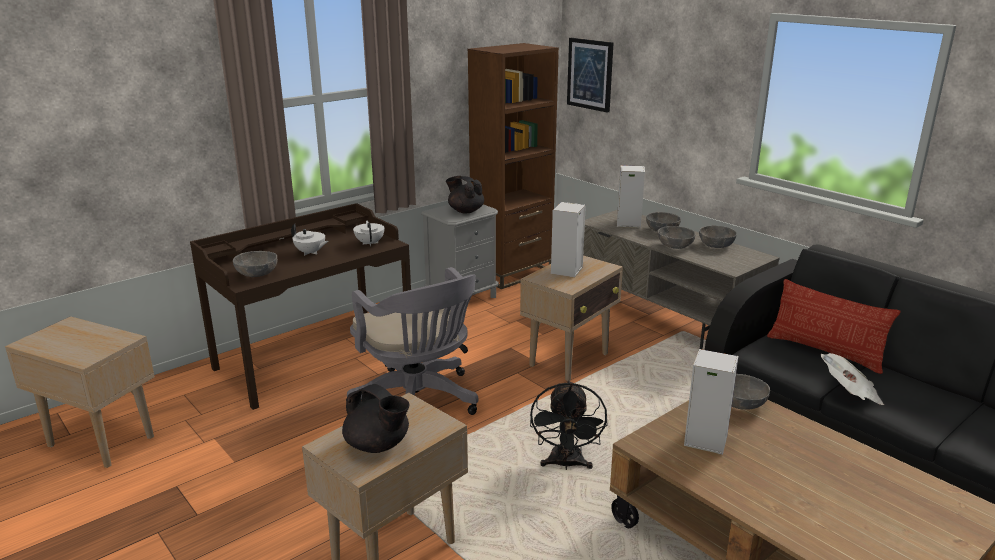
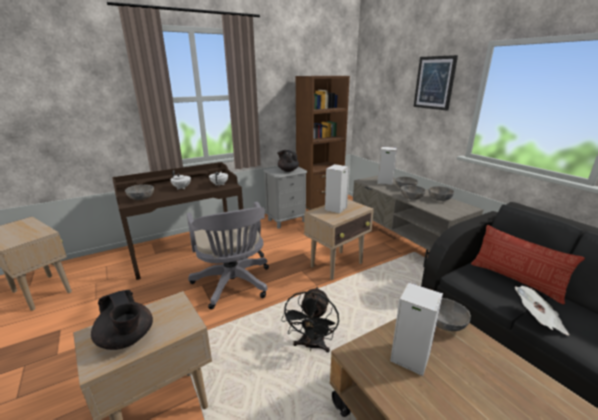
camera: 10 degrees right, 0 degrees up
picture [567,38,614,113] -> picture moved to [414,55,458,110]

